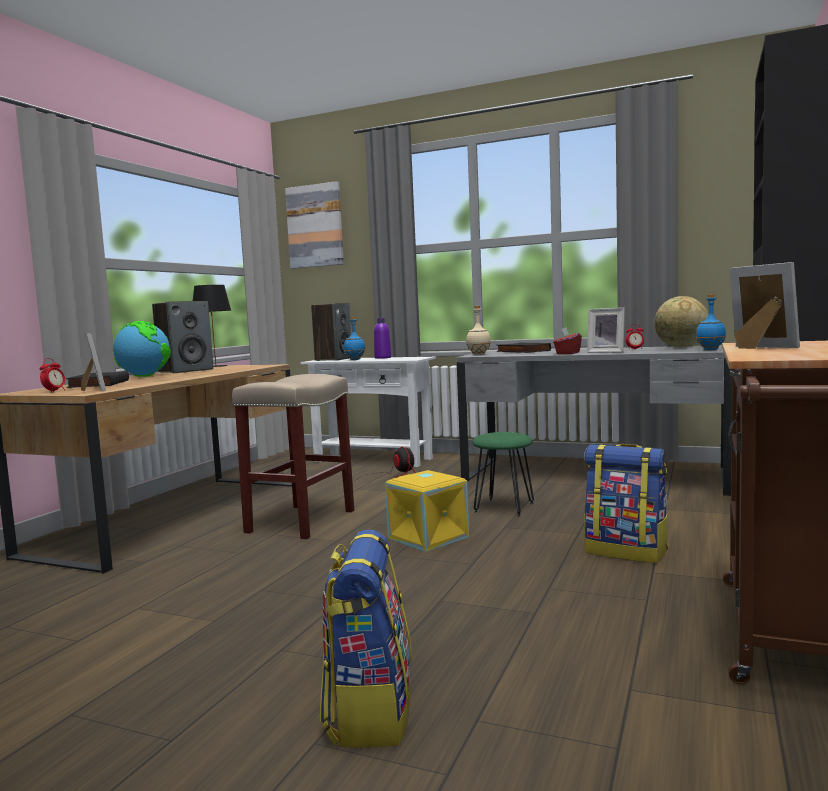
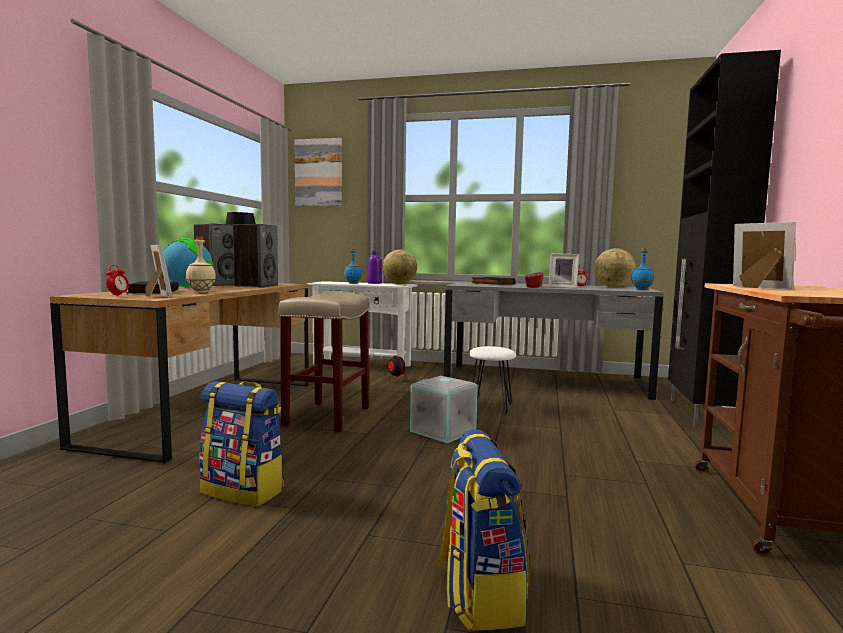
camera: 10 degrees left, 0 degrees up
speaker [311,303,351,361] -> speaker moved to [233,224,278,288]
yellow storage box [385,470,469,552] -> grey storage box [410,376,478,443]
beige bottle [466,306,491,355] -> beige bottle moved to [186,237,216,293]
green stool [473,432,534,516] -> white stool [468,346,516,414]
backpack [584,444,669,563] -> backpack moved to [199,381,284,507]
none -> globe [382,249,417,284]

